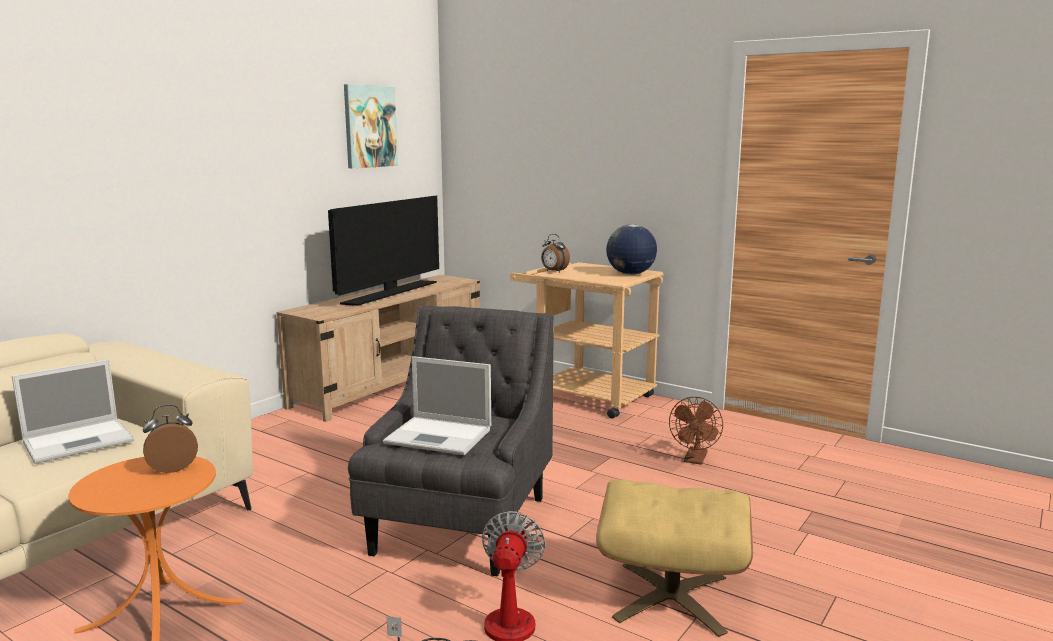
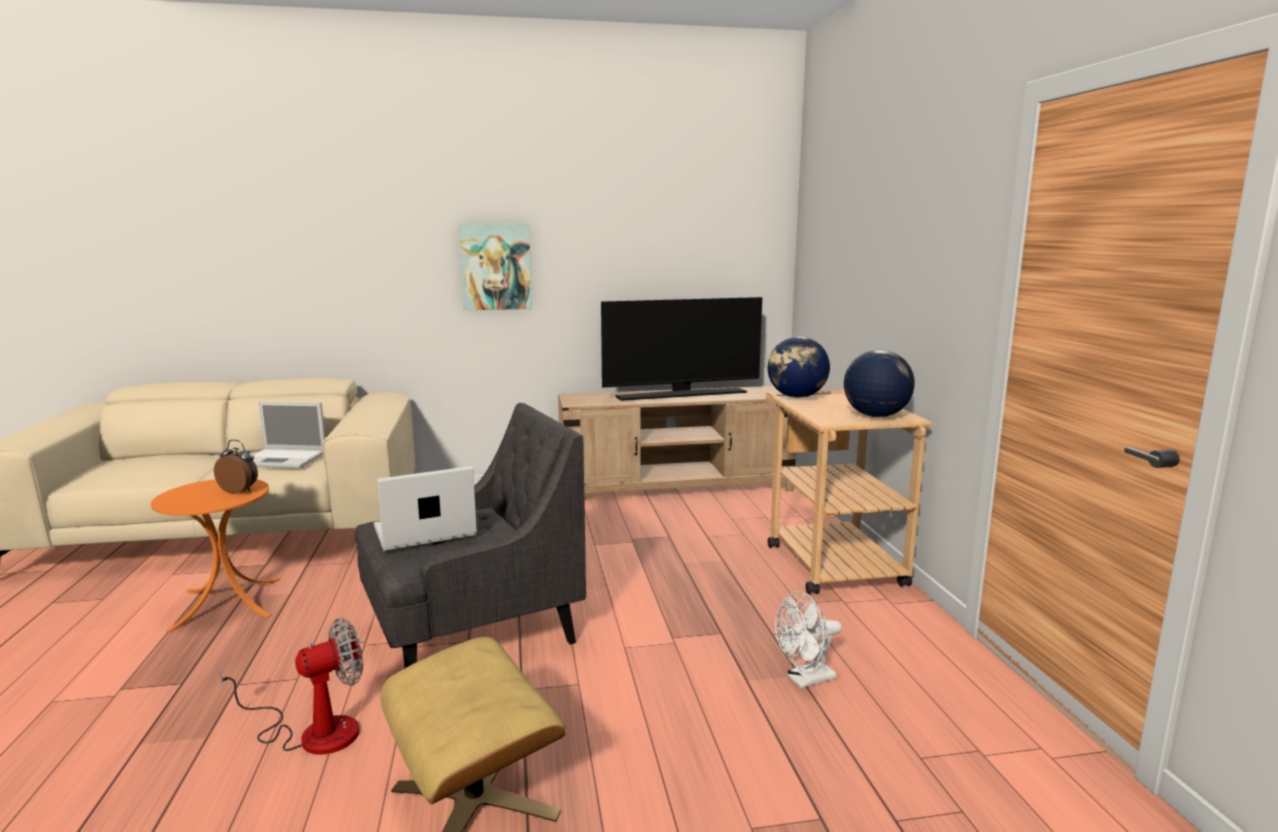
camera: 45 degrees right, 0 degrees up
picture [344,84,398,168] -> picture moved to [459,223,532,310]
laptop [383,356,491,455] -> laptop turned 90 degrees clockwise [374,466,477,551]
alarm clock [541,234,570,273] -> globe [768,337,830,398]
brown fan [669,397,723,465] -> white fan [775,591,842,688]

